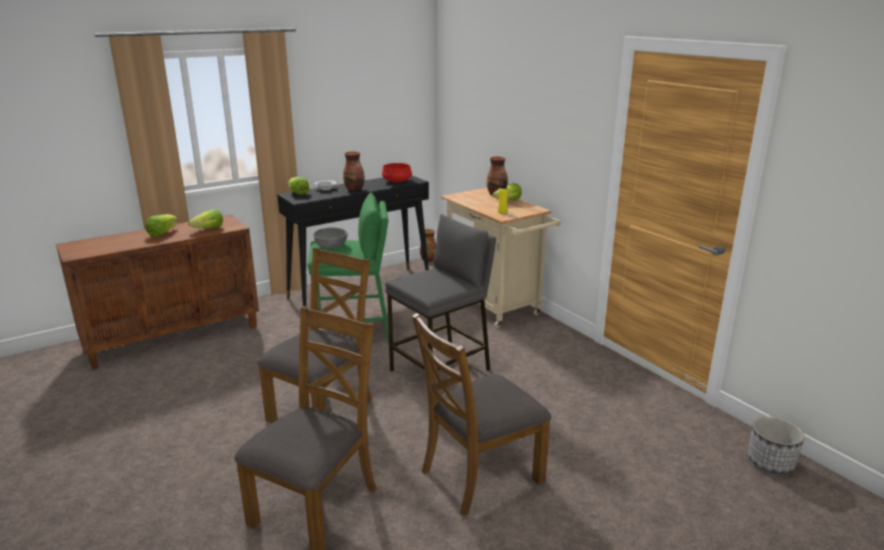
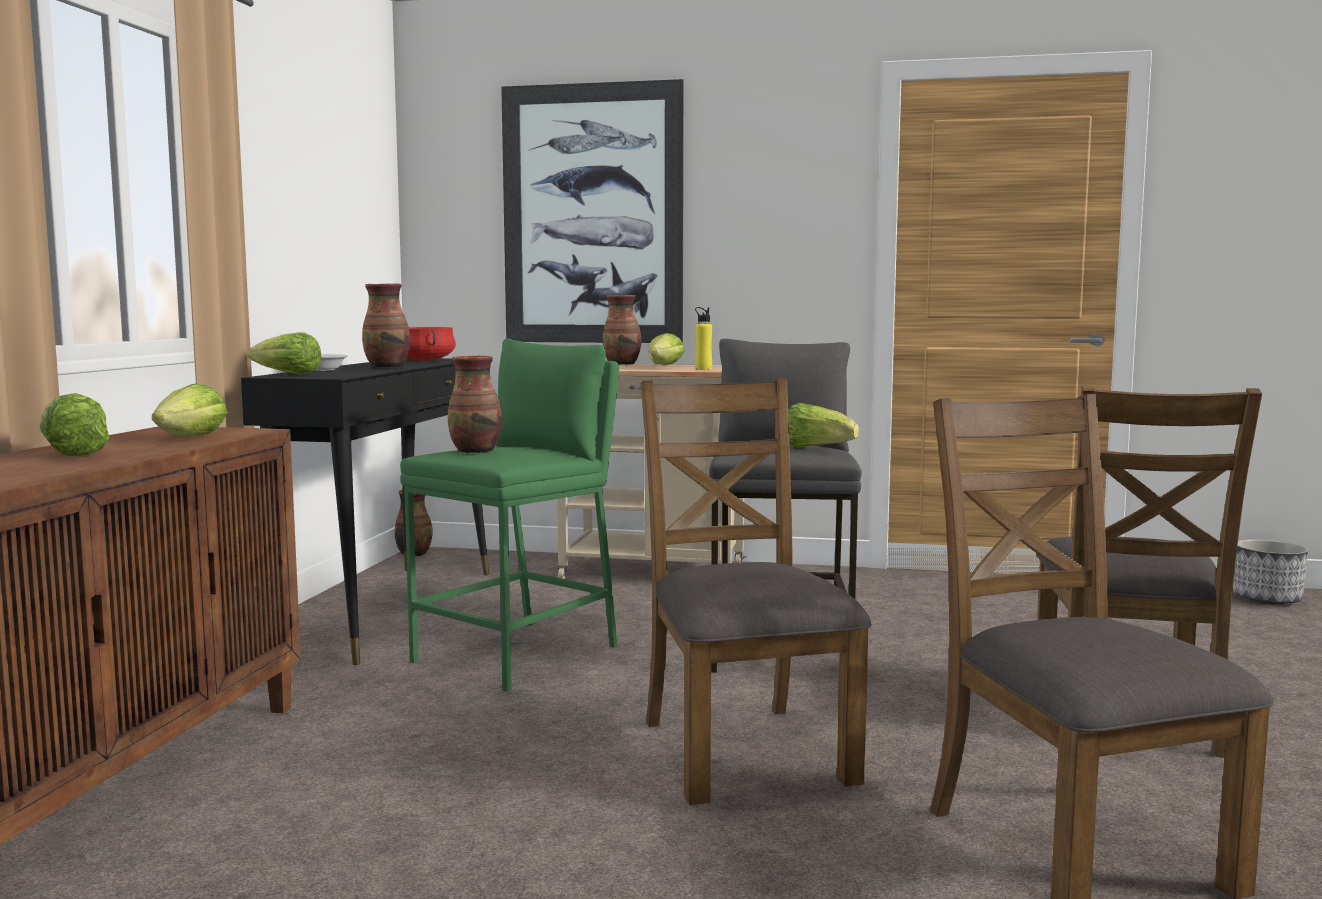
camera: 45 degrees left, 15 degrees down
grey bowl [314,228,347,249] -> vase [448,356,502,453]
none -> picture [501,79,684,343]
none -> lettuce [788,403,859,448]

